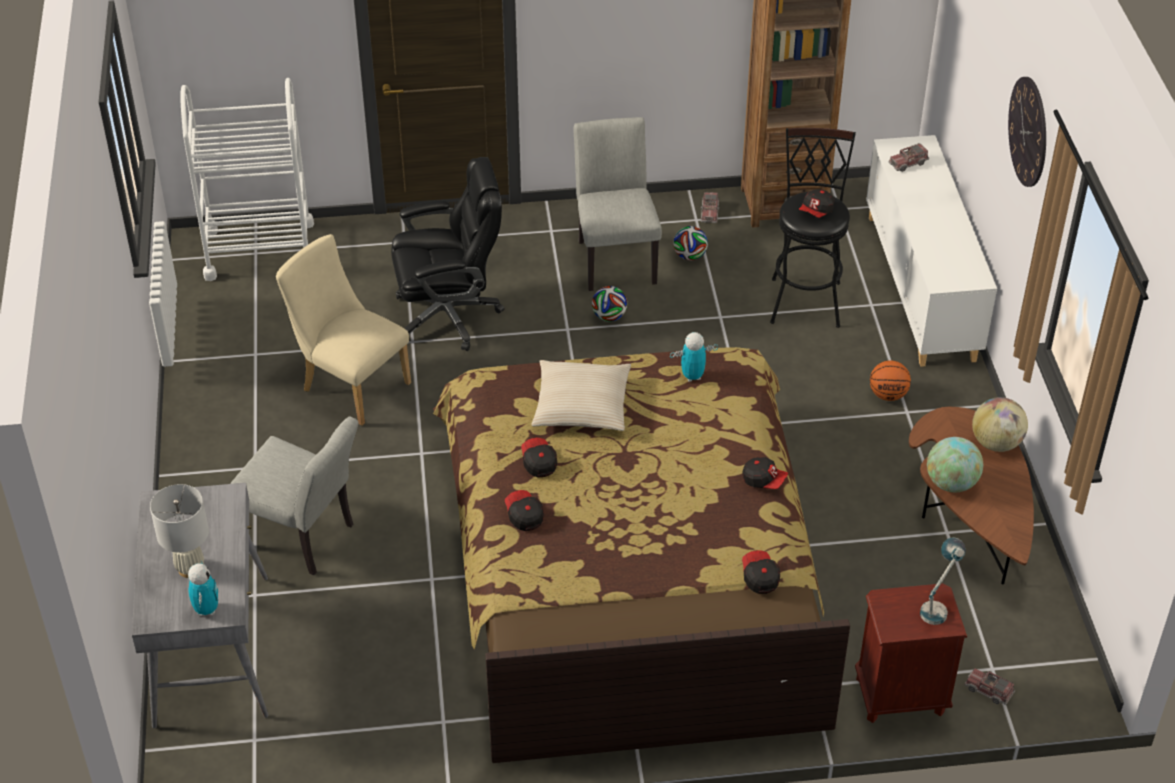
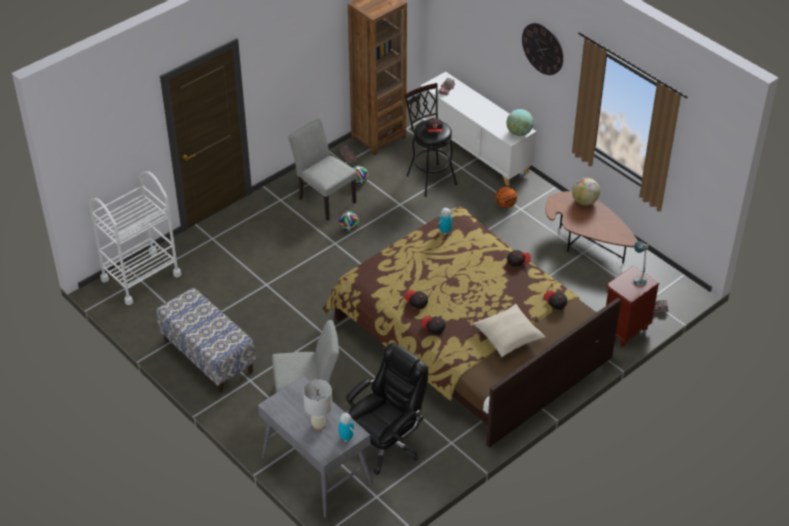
camera: 35 degrees left, 0 degrees up
beige chair [276,234,411,425] -> none
black office chair [391,157,504,351] -> black office chair moved to [346,343,428,475]
beige pillow [531,360,631,431] -> beige pillow moved to [473,304,545,357]
globe [927,437,983,492] -> globe moved to [507,109,534,136]
none -> bench [156,288,256,393]

